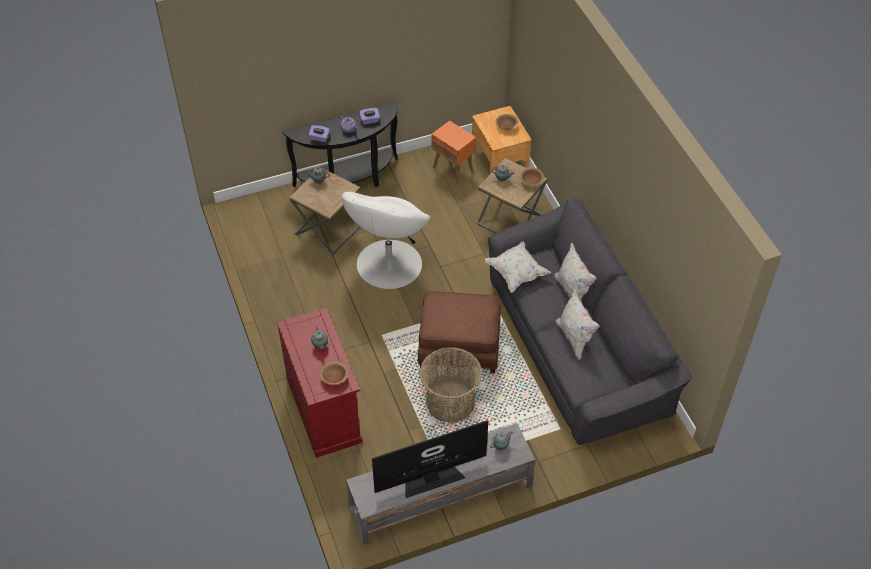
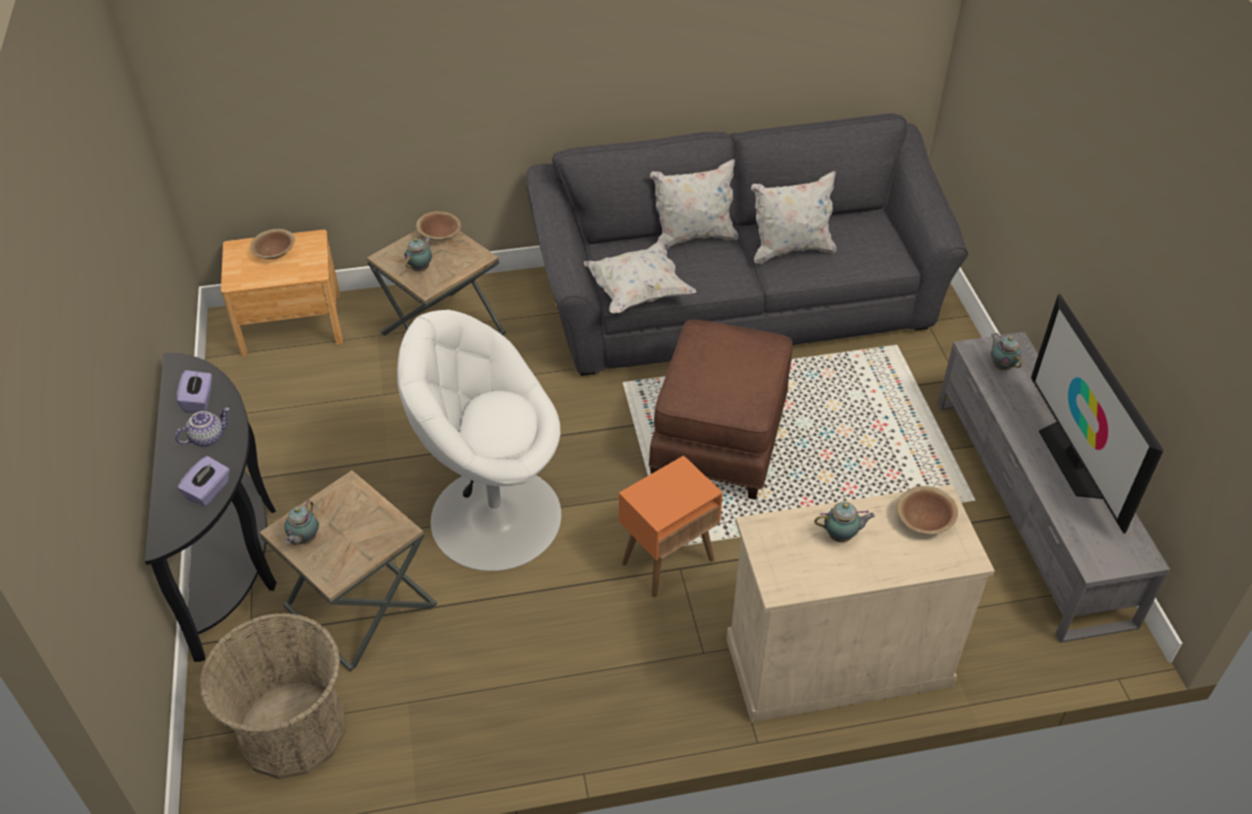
camera: 80 degrees left, 5 degrees down
red cabinet [277,308,363,458] -> beige cabinet [727,484,995,722]
white armchair [341,192,430,289] -> white armchair turned 150 degrees clockwise [397,310,561,571]
basket [420,347,482,423] -> basket moved to [199,613,345,779]
orange side table [431,121,476,185] -> orange side table moved to [619,455,723,598]

